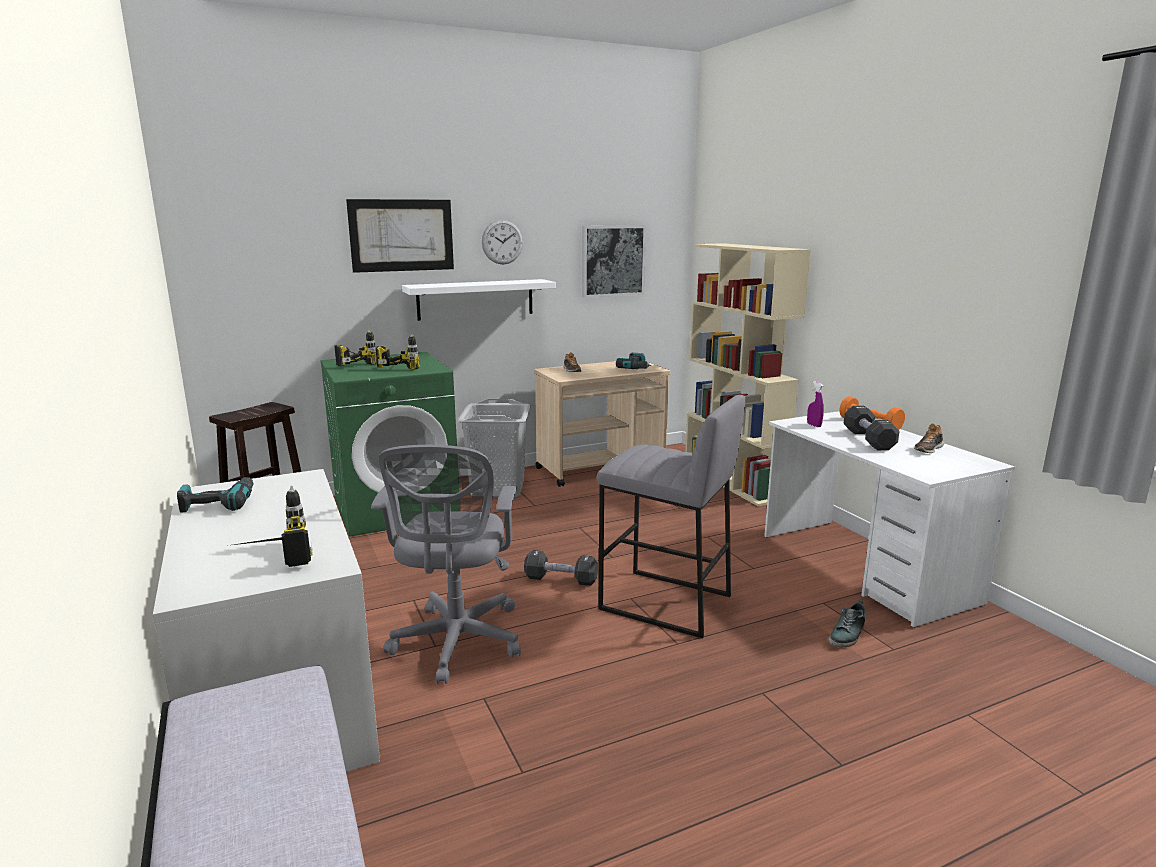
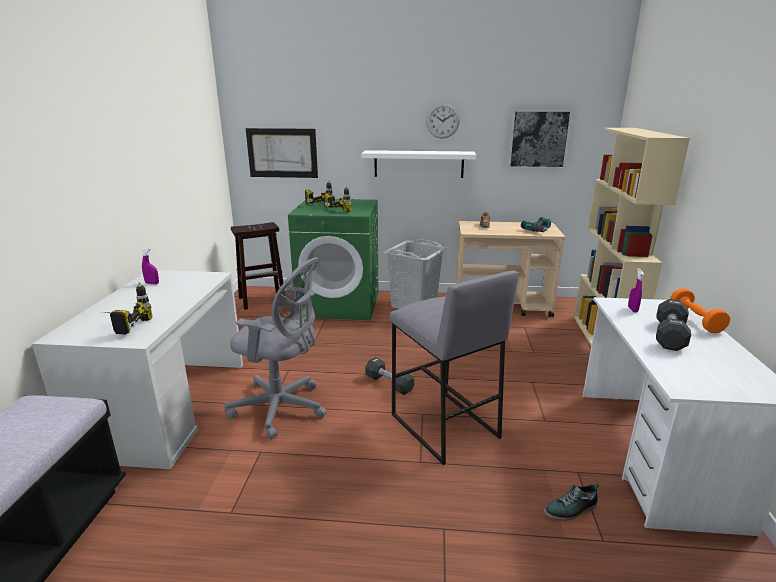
camera: 30 degrees right, 5 degrees up
power drill [177,477,254,513] -> purple spray bottle [141,248,159,285]
picture [346,199,454,273] -> picture moved to [246,128,318,178]
grey office chair [371,445,521,684] -> grey office chair turned 105 degrees counterclockwise [224,257,327,439]
shoe [914,424,944,453] -> none

